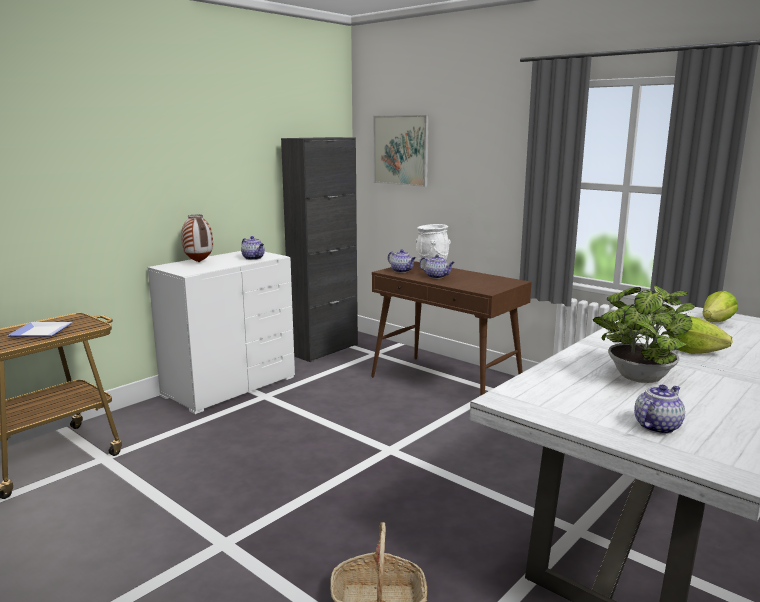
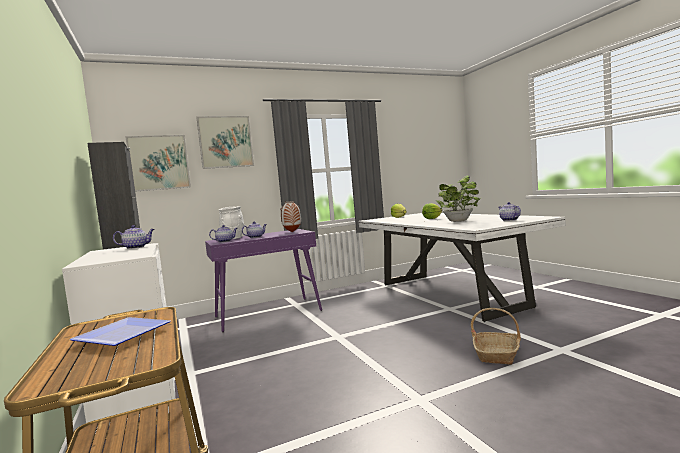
camera: 65 degrees left, 10 degrees down
vase [181,215,213,262] -> vase moved to [280,201,301,232]
brown console table [371,261,532,396] -> purple console table [205,229,322,332]
none -> picture [196,116,254,169]

